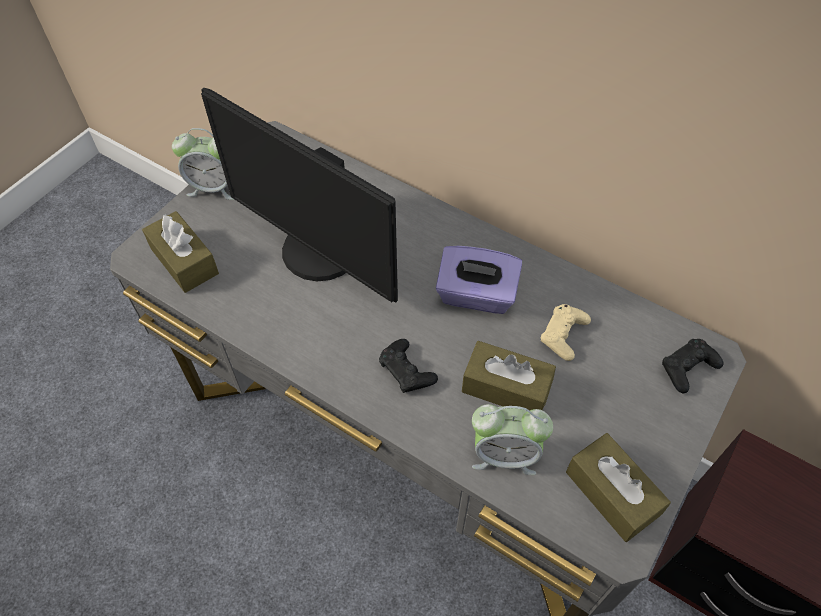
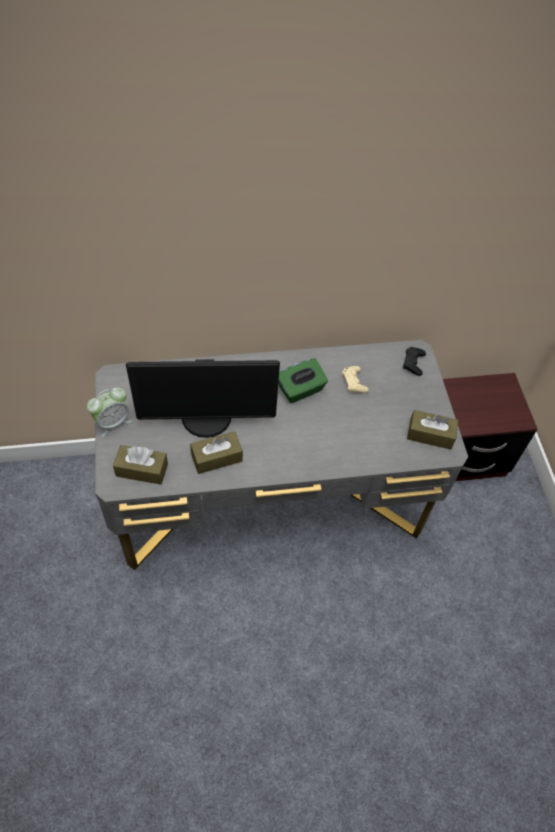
camera: 45 degrees left, 0 degrees up
black game controller [379,339,438,393] -> none
purple tissue box [436,246,522,314] -> green tissue box [278,358,328,403]
brown tissue box [462,341,556,411] -> brown tissue box moved to [190,431,243,474]
alarm clock [472,404,553,475] -> none

